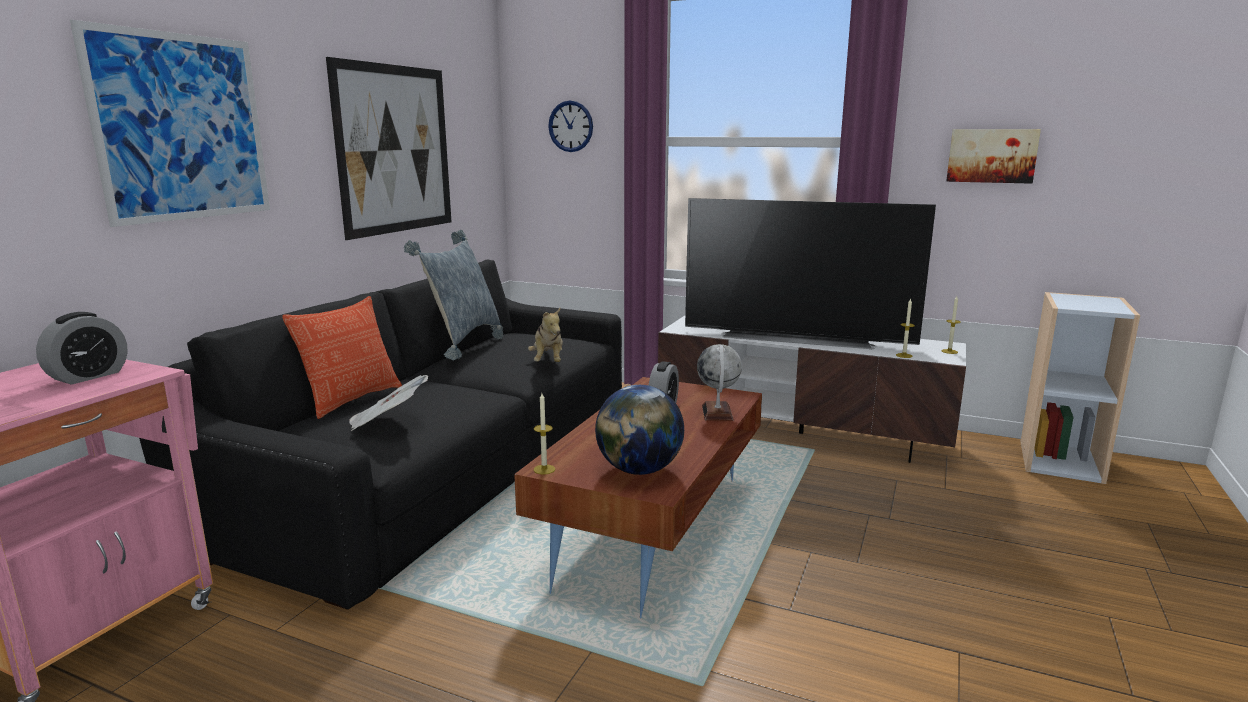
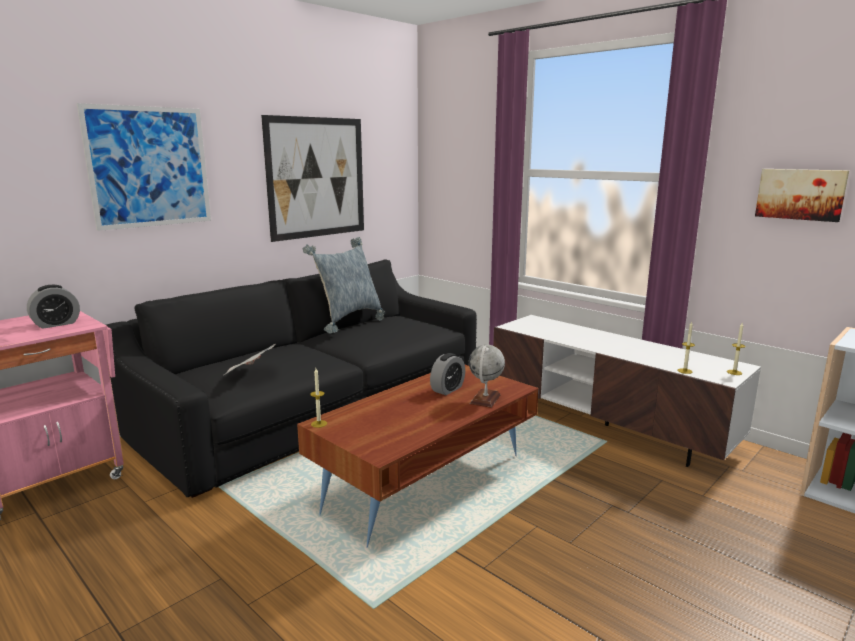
camera: 20 degrees right, 0 degrees up
orange pillow [282,296,402,419] -> none
plush toy [528,308,563,362] -> none
wall clock [548,100,593,152] -> none
globe [595,385,684,475] -> none
television [685,198,936,349] -> none

